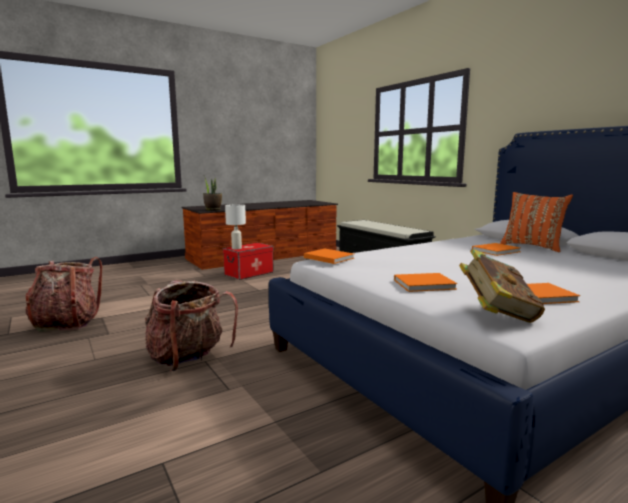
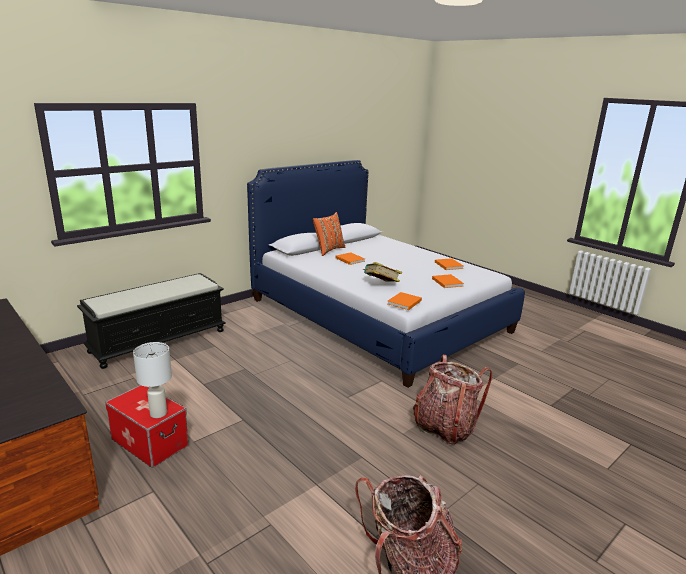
camera: 100 degrees left, 10 degrees up
potted plant [203,178,222,210] -> none
book [459,249,545,323] -> book moved to [363,262,402,282]

